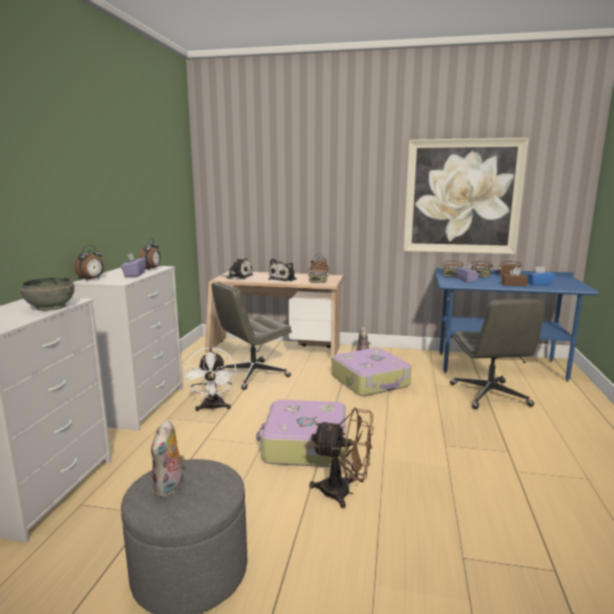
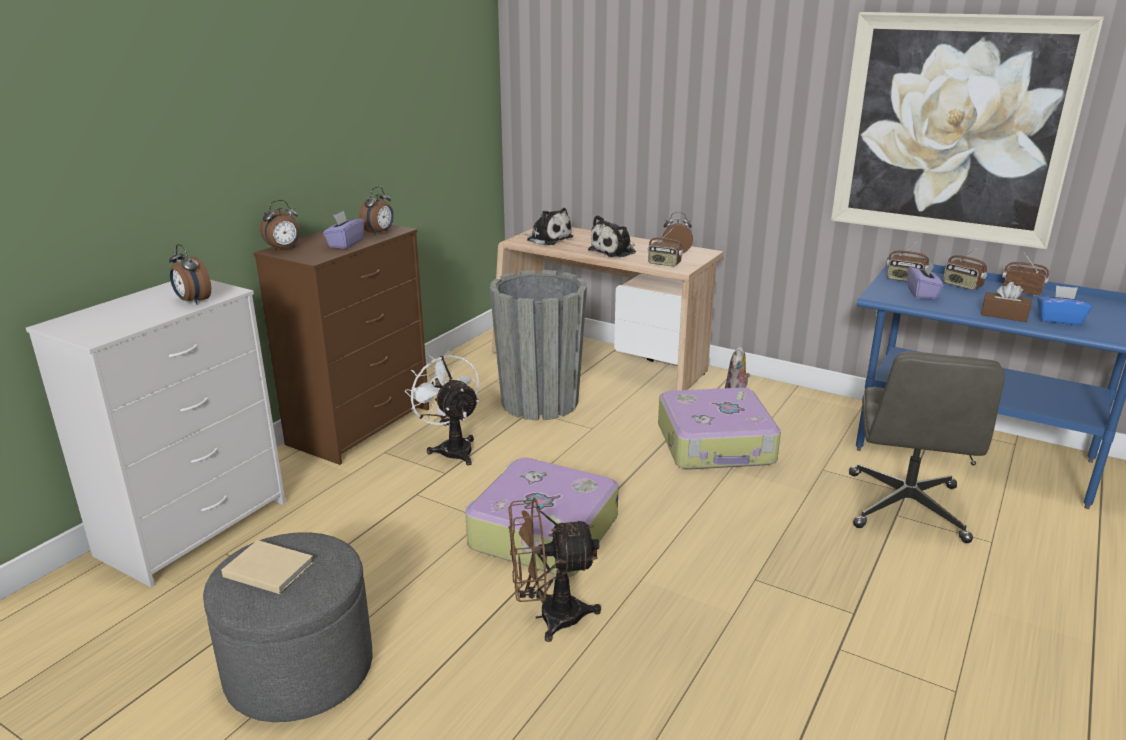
camera: 20 degrees right, 10 degrees up
grey bowl [20,277,75,311] -> alarm clock [169,244,211,305]
white dresser [72,266,183,431] -> brown dresser [253,225,429,465]
plush toy [151,419,185,498] -> beige book [222,540,314,594]
white fan [184,347,237,411] -> white fan turned 135 degrees clockwise [405,351,479,465]
grey office chair [211,282,292,390] -> grey planter [489,270,587,421]
brown fan [309,408,374,509] -> brown fan turned 135 degrees clockwise [508,498,601,642]

